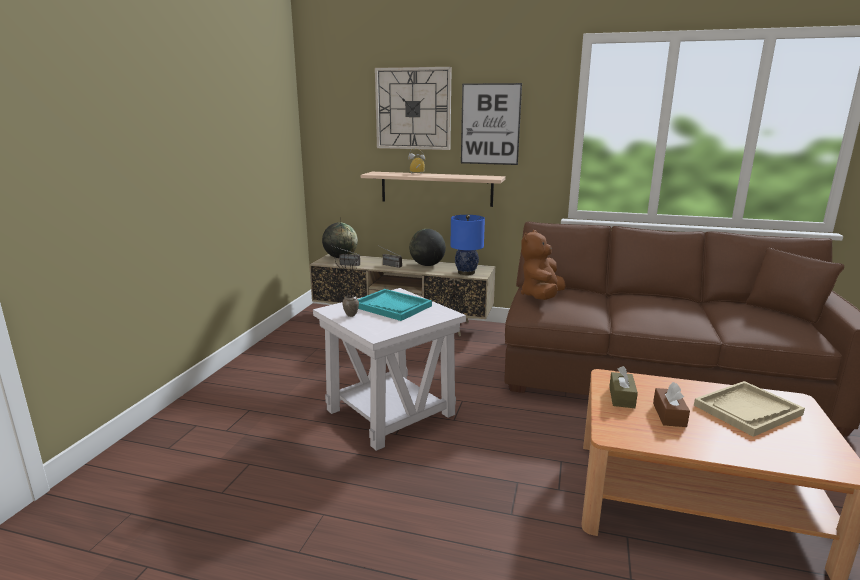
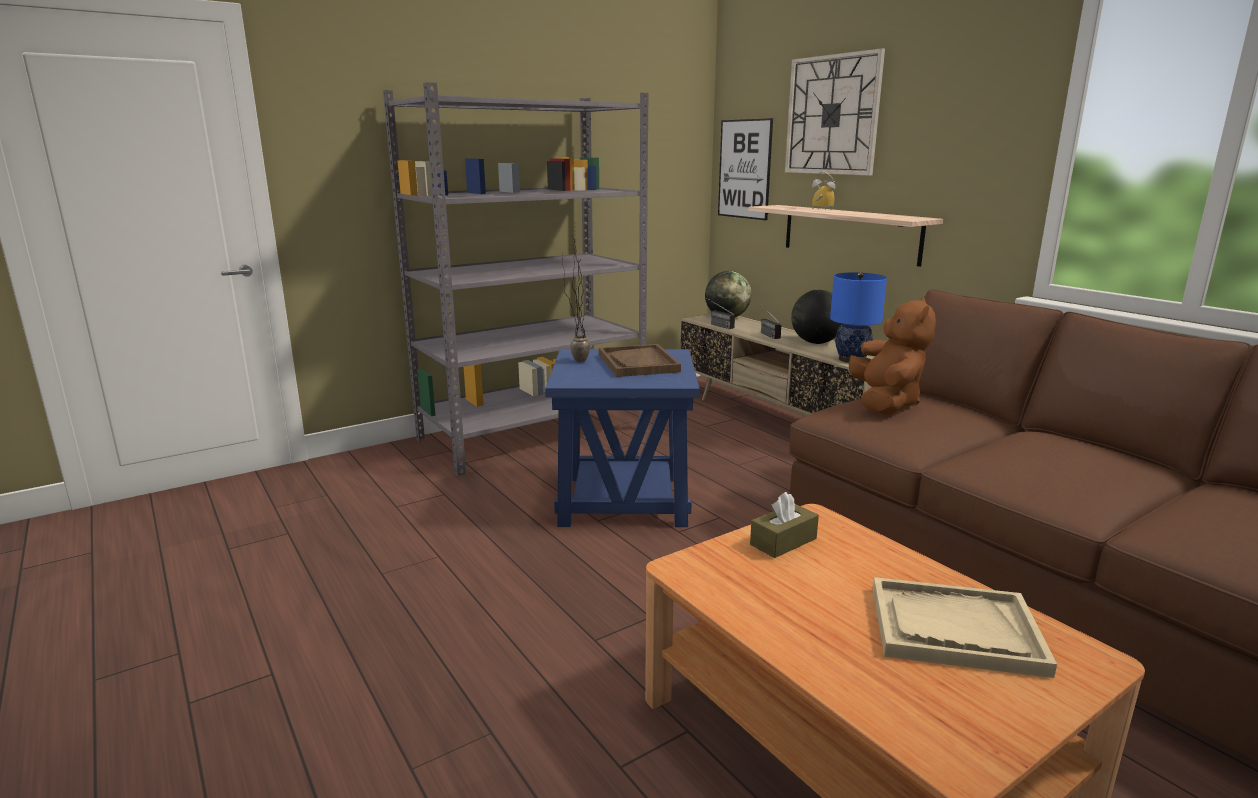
camera: 40 degrees right, 0 degrees up
white side table [313,288,466,451] -> blue side table [545,349,700,527]
turquoise tray [358,289,432,321] -> brown tray [599,344,681,377]
picture [461,83,522,165] -> picture moved to [718,118,773,220]
brown plush toy [521,230,566,300] -> brown plush toy turned 120 degrees clockwise [849,297,936,415]
brown tissue box [653,382,690,427] -> none
none -> grey bookcase [383,82,648,476]

